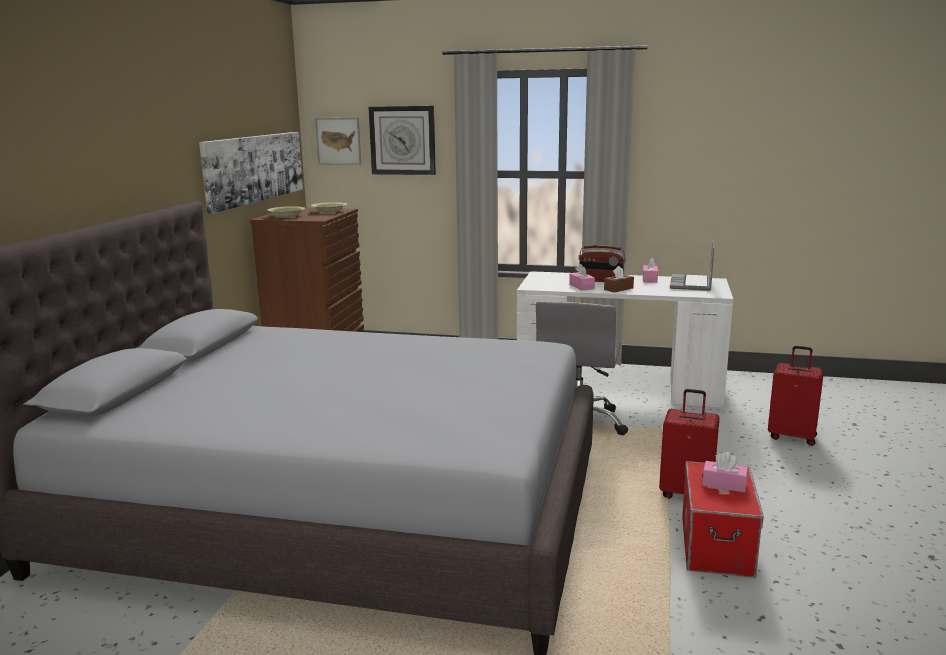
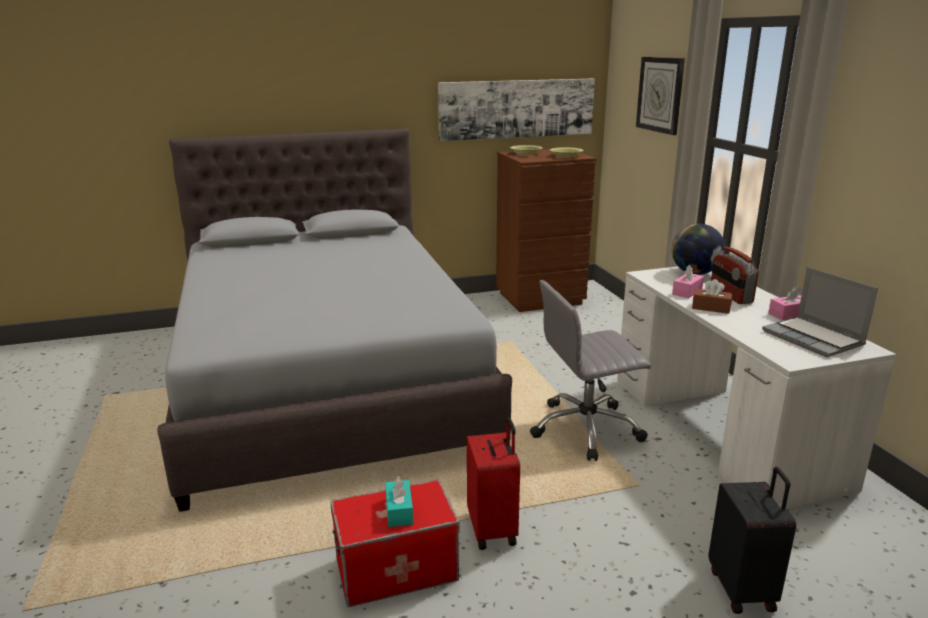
camera: 60 degrees right, 5 degrees up
picture [315,118,361,165] -> none
laptop [670,239,714,291] -> laptop turned 105 degrees counterclockwise [762,267,878,357]
pink tissue box [702,452,748,493] -> turquoise tissue box [385,476,413,527]
red suitcase [768,346,824,446] -> black suitcase [709,467,796,614]
none -> globe [672,224,725,275]

